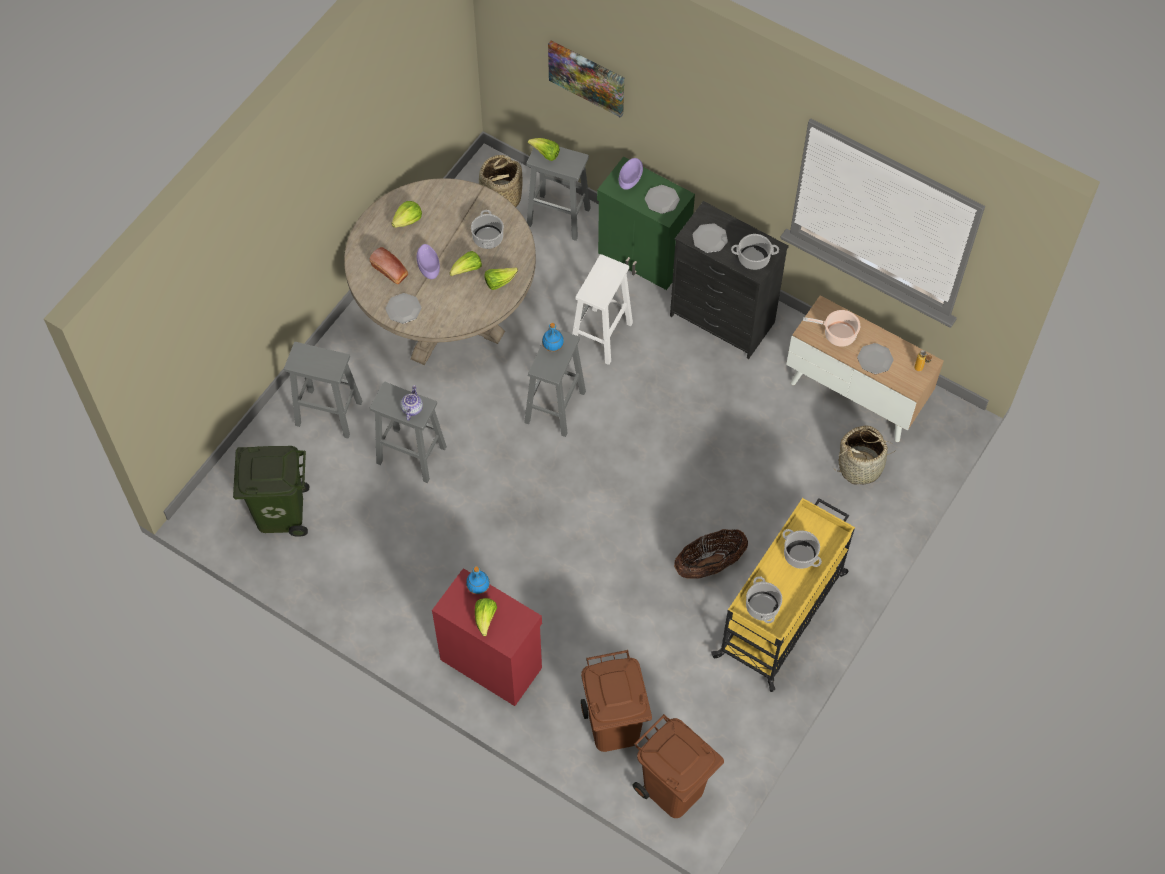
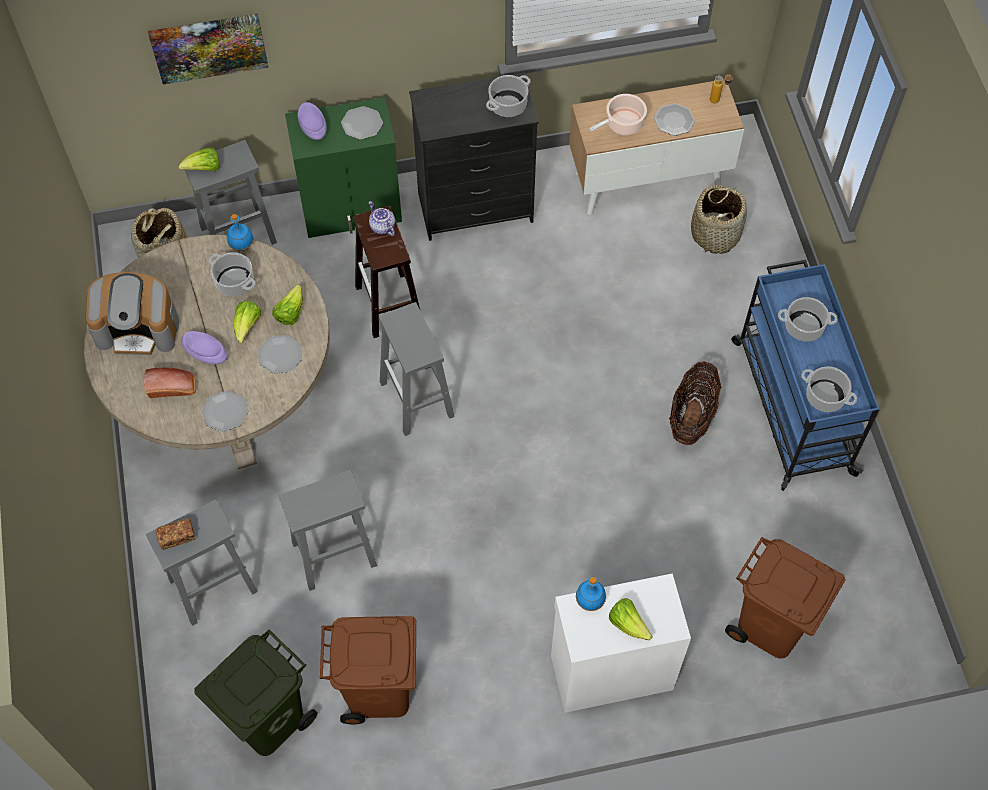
camera: 45 degrees left, 0 degrees up
lettuce [391,201,422,228] -> coffee machine [86,272,179,355]
teapot [401,385,423,420] -> teapot moved to [369,201,395,236]
red cabinet [432,568,542,706] -> white cabinet [551,573,691,713]
blue bottle [542,323,564,352] -> blue bottle moved to [227,214,254,251]
white stool [572,254,633,365] -> brown stool [353,206,420,338]
brown trash can [632,714,724,818] -> brown trash can moved to [320,616,416,724]
plate [693,223,728,253] -> plate moved to [258,335,302,374]
yellow cart [711,498,855,692] -> blue cart [731,260,880,491]
none -> bread [156,518,195,550]

